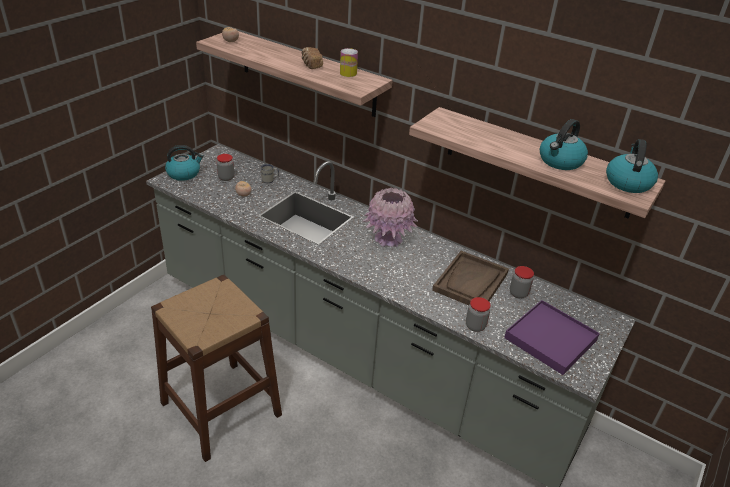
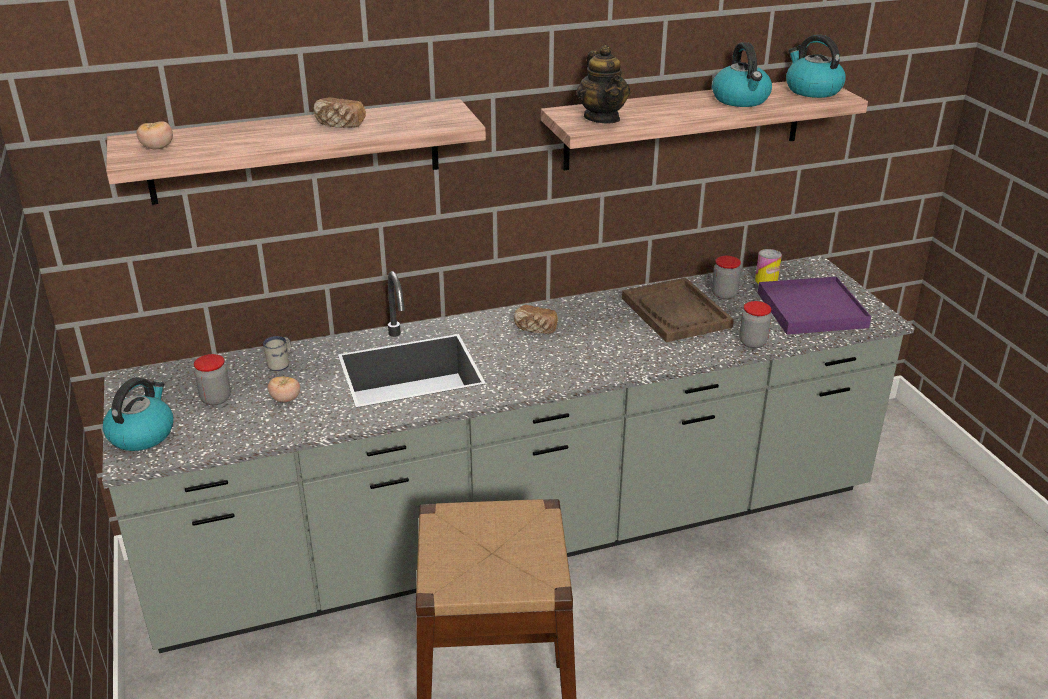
camera: 50 degrees left, 5 degrees down
can [340,48,358,77] -> can moved to [755,249,782,284]
pink vase [362,187,418,247] -> bread [514,305,558,334]
none -> teapot [577,45,630,123]

